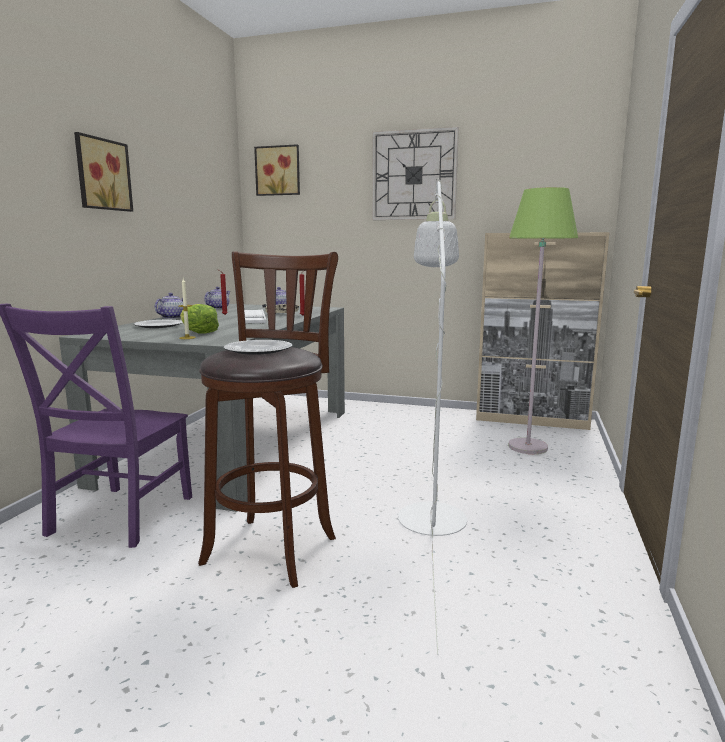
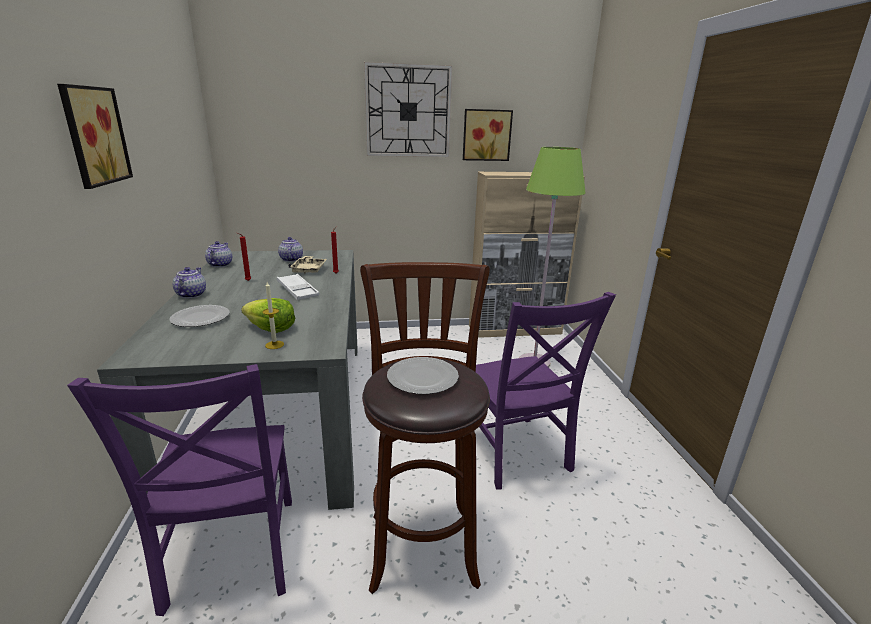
camera: 25 degrees left, 10 degrees up
picture [254,144,300,196] -> picture moved to [463,109,513,161]
white floor lamp [398,178,467,655] -> purple chair [476,292,616,490]

